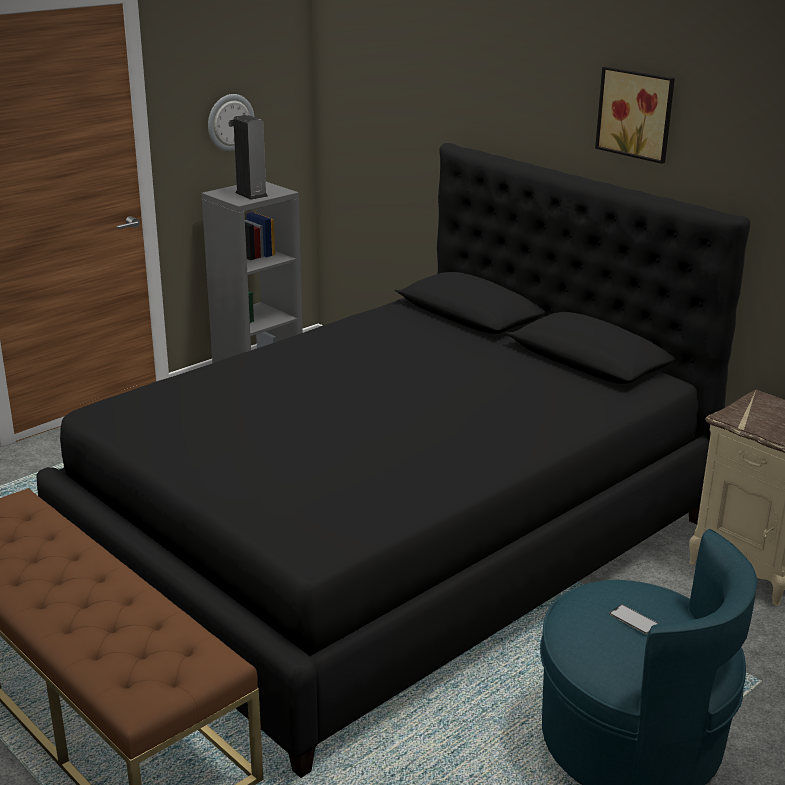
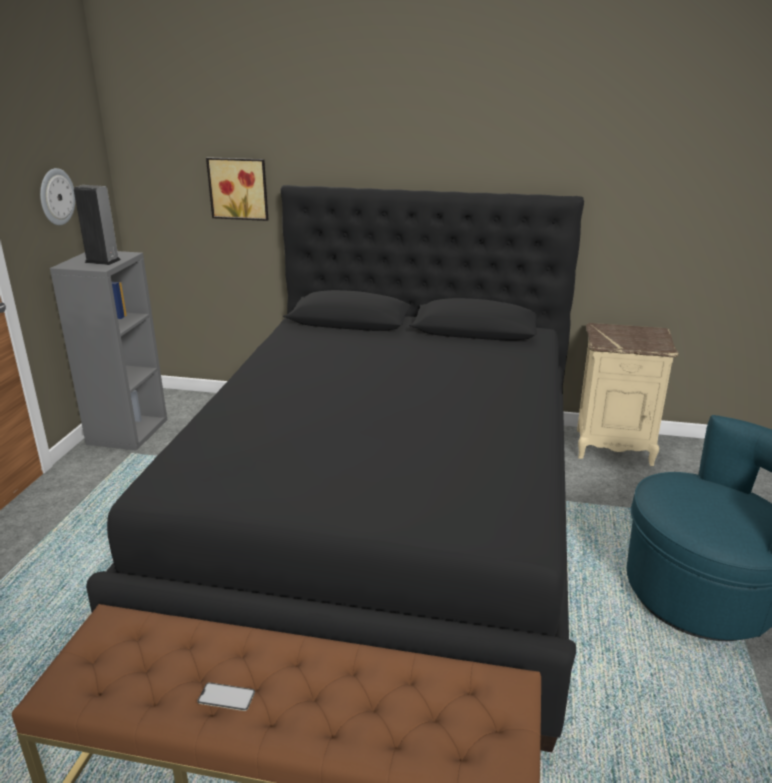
camera: 35 degrees left, 0 degrees up
picture [595,66,675,164] -> picture moved to [206,157,269,221]
phone [609,604,659,634] -> phone moved to [197,682,255,711]

